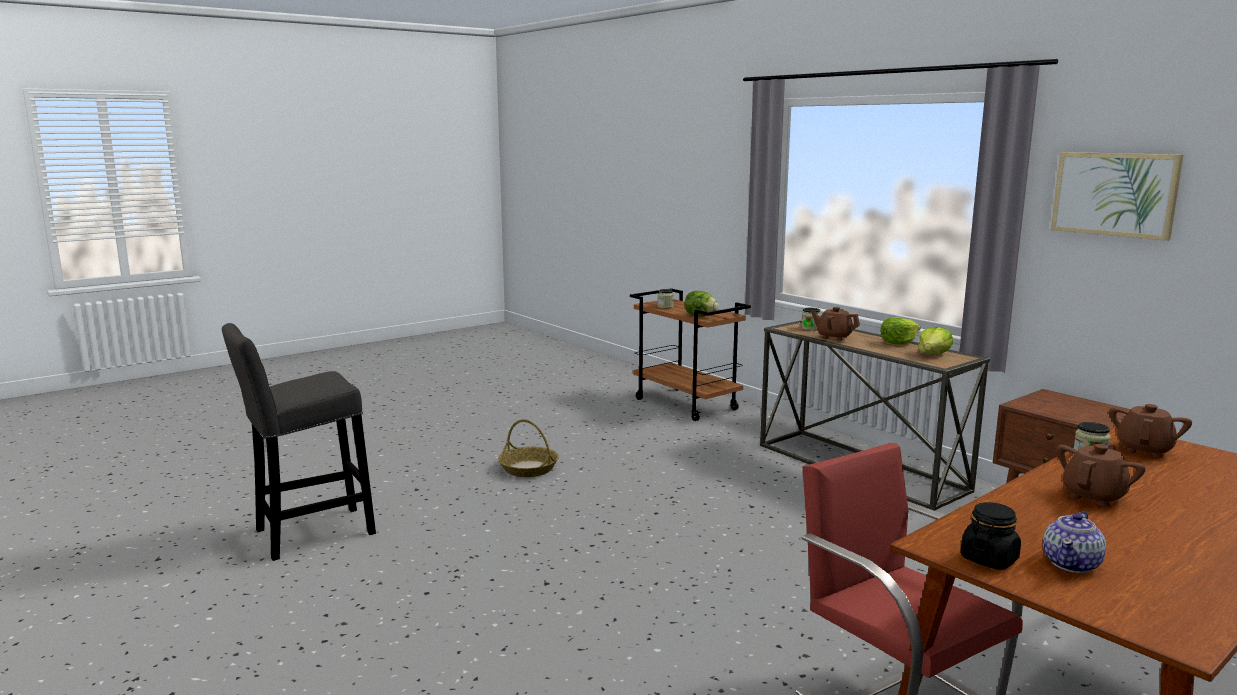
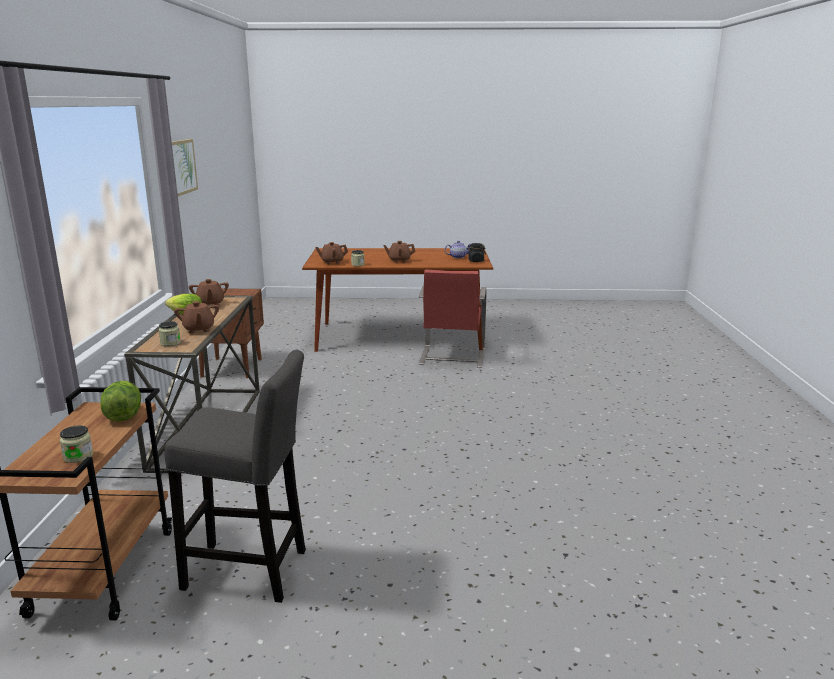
camera: 140 degrees left, 5 degrees up
grey stool [222,323,376,561] -> grey stool moved to [164,350,306,603]
basket [498,419,559,477] -> none
lettuce [918,327,953,354] -> brown teapot [189,279,229,306]

